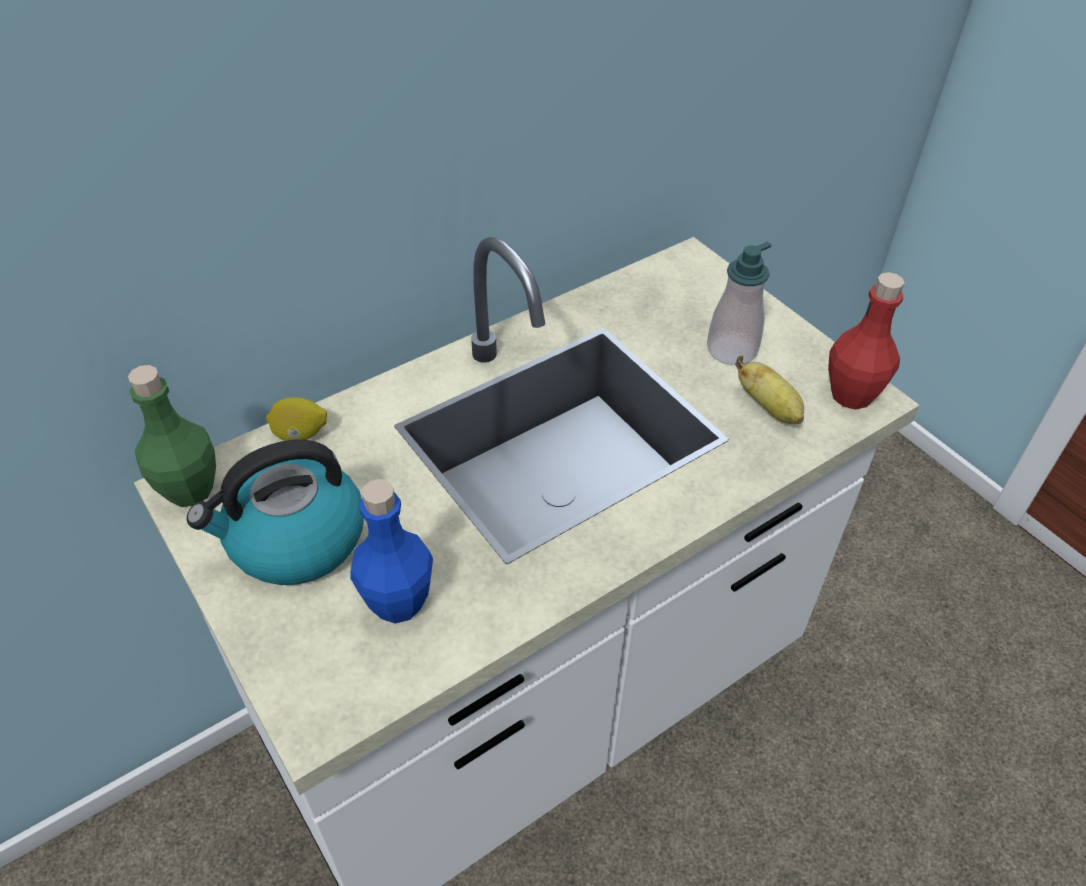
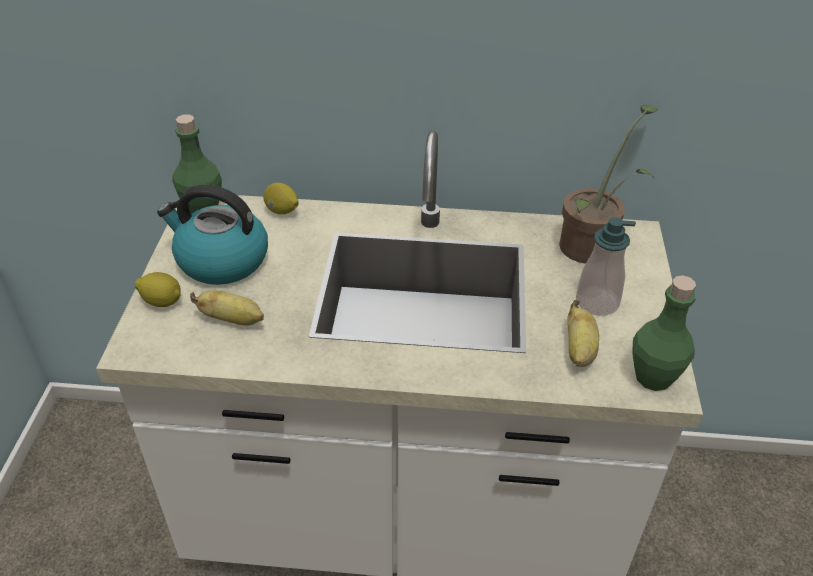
camera: 40 degrees right, 5 degrees down
blue bottle [350,479,433,624] -> banana [190,290,264,326]
red bottle [828,272,904,410] -> green bottle [632,275,696,391]
none -> lemon [135,272,181,307]
none -> potted plant [559,105,658,264]

